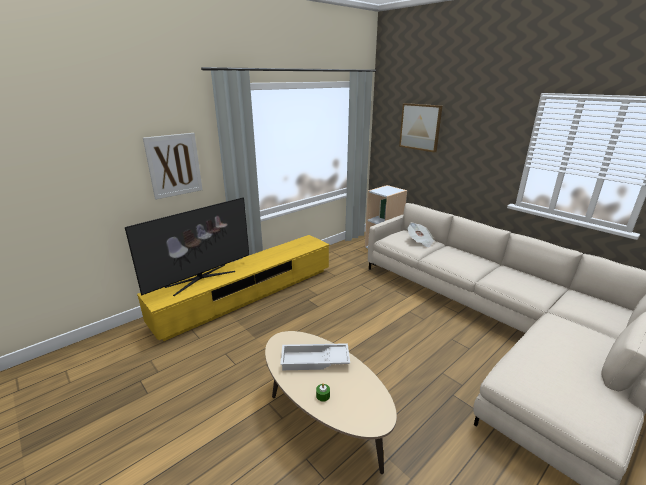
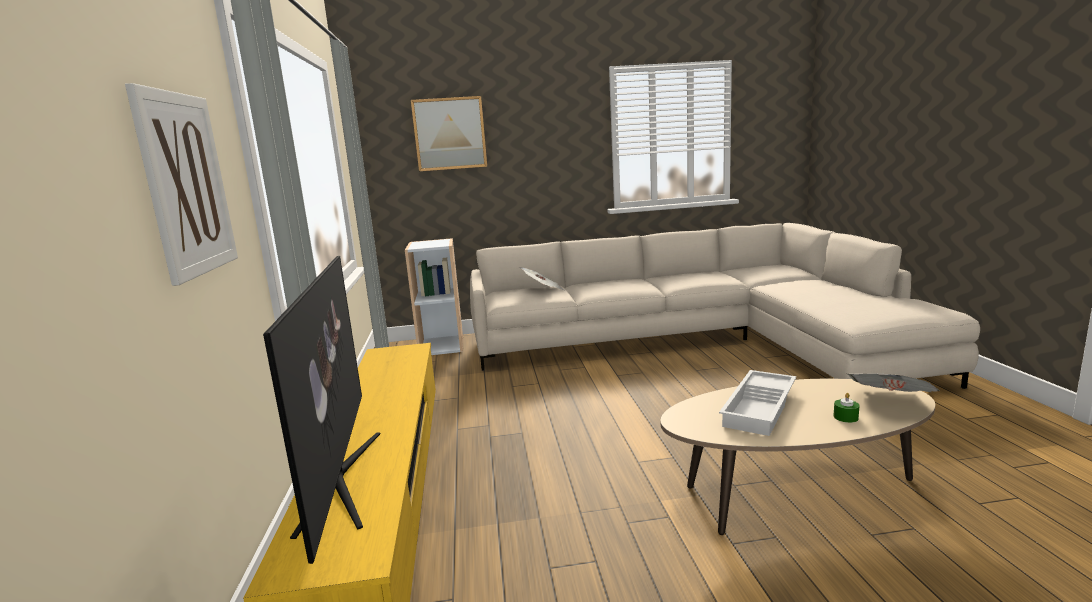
camera: 55 degrees left, 10 degrees down
none -> newspaper [847,374,940,392]

